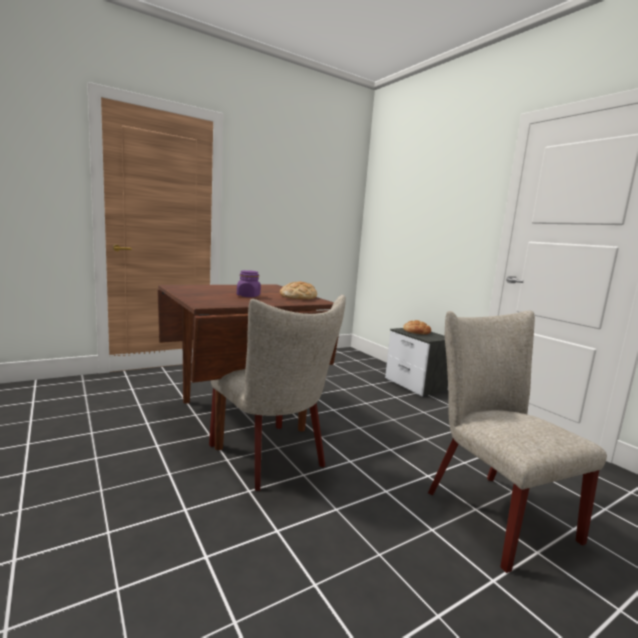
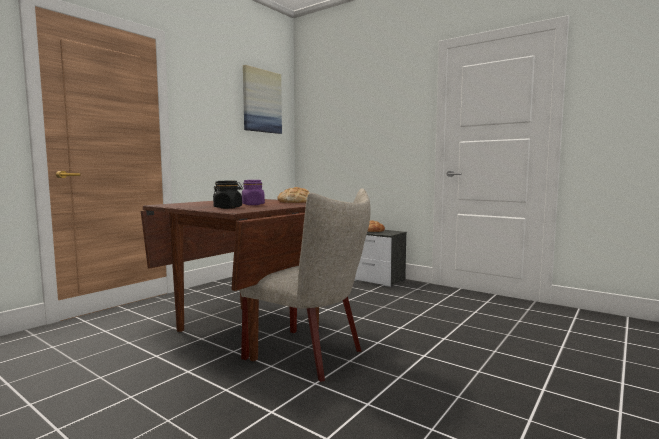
camera: 20 degrees left, 5 degrees down
beige chair [428,311,607,573] -> none
none -> black jar [213,181,243,209]
none -> picture [243,65,282,134]

